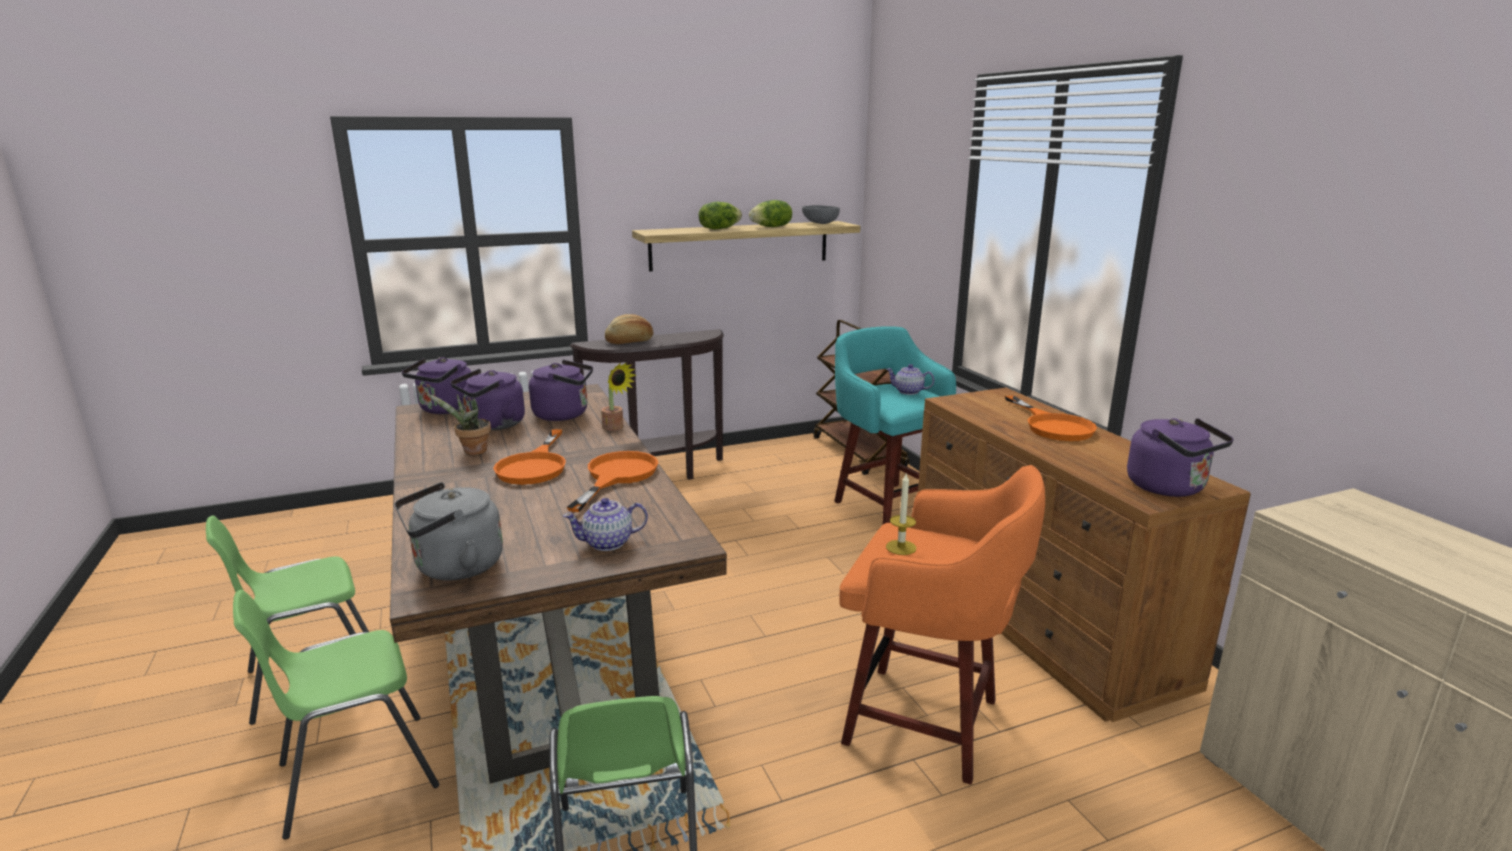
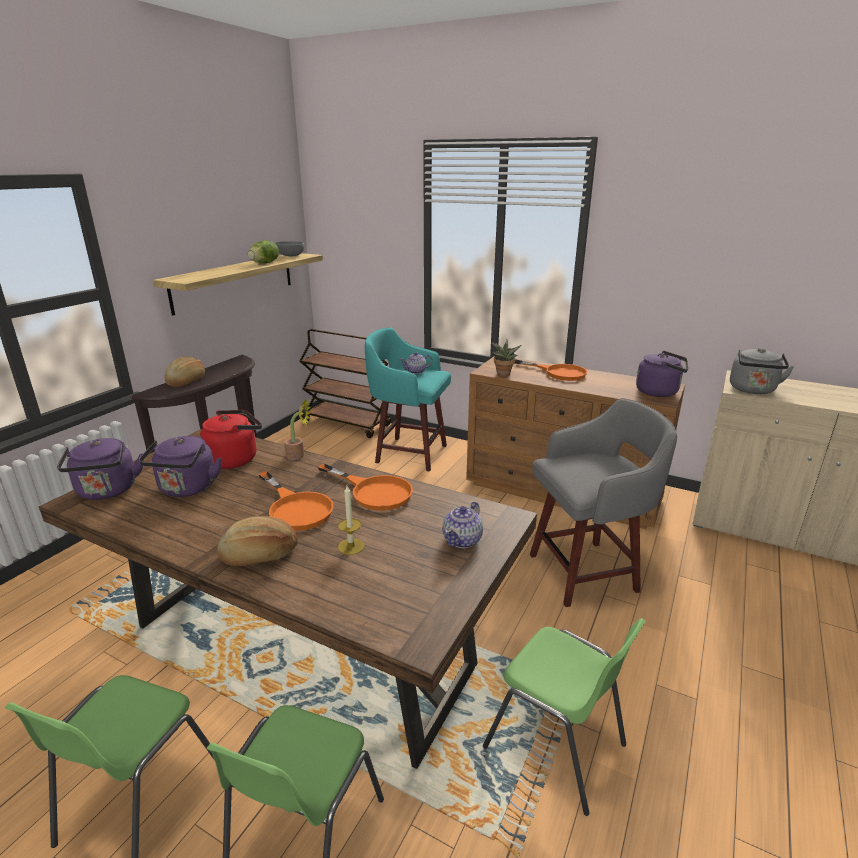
camera: 40 degrees left, 5 degrees up
grey kettle [395,482,503,581] -> grey kettle moved to [730,348,794,394]
potted plant [426,393,491,455] -> potted plant moved to [491,340,522,376]
purple kettle [529,360,593,421] -> red kettle [200,410,262,469]
orange frying pan [567,451,658,512] -> orange frying pan turned 150 degrees clockwise [318,464,413,511]
lettuce [699,202,742,229] -> none
orange stool [839,465,1045,785] -> grey stool [530,398,677,607]
candle [886,472,916,555] -> candle moved to [338,486,364,555]
none -> bread [217,516,298,566]

